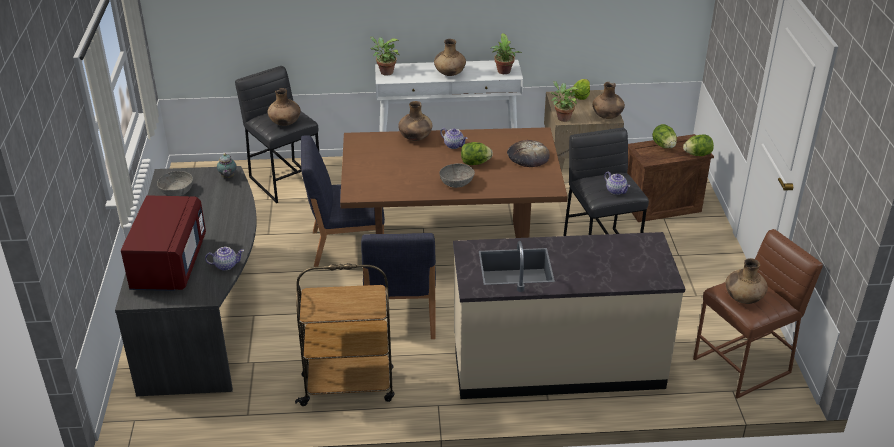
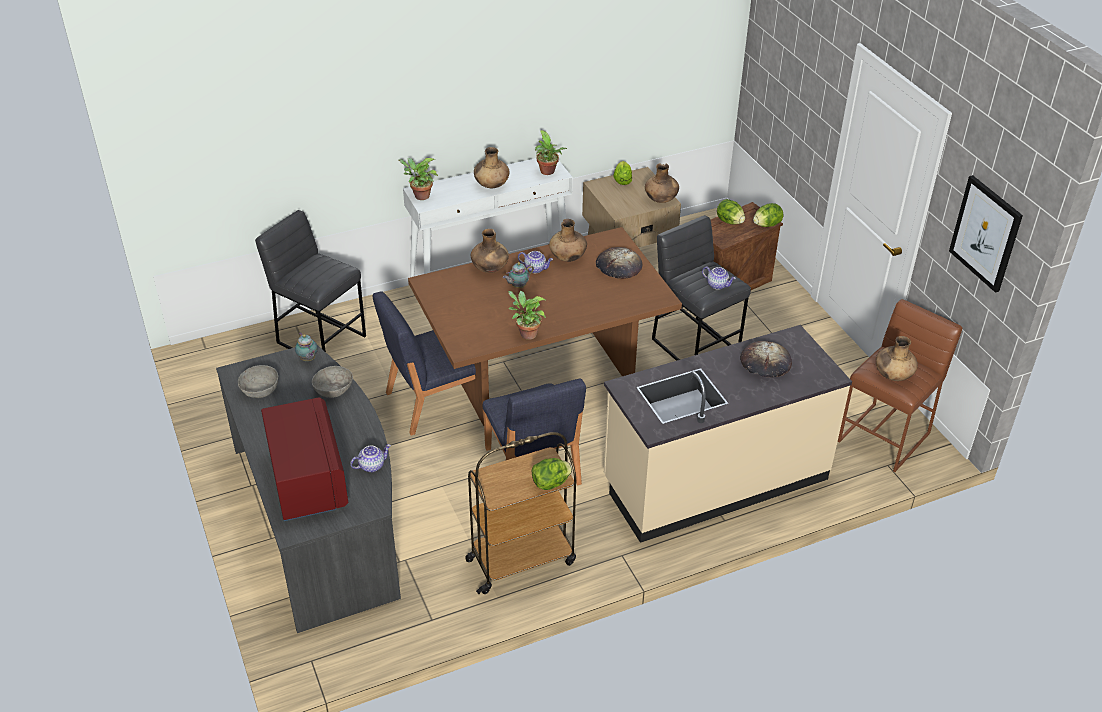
camera: 20 degrees left, 5 degrees up
brown vase [267,88,301,126] -> brown vase moved to [549,219,587,262]
grey bowl [440,163,475,188] -> grey bowl moved to [312,366,353,398]
lettuce [461,142,493,165] -> lettuce moved to [532,458,572,490]
potted plant [551,81,579,122] -> potted plant moved to [508,291,546,340]
none -> teapot [503,262,534,288]
none -> bread [740,341,792,378]
none -> picture [949,175,1023,293]

